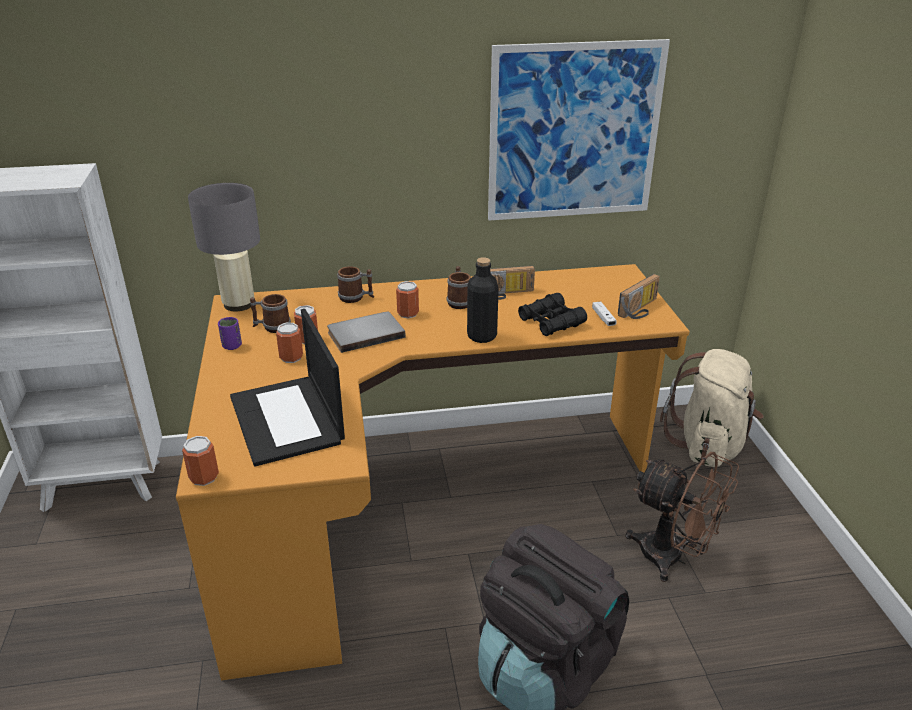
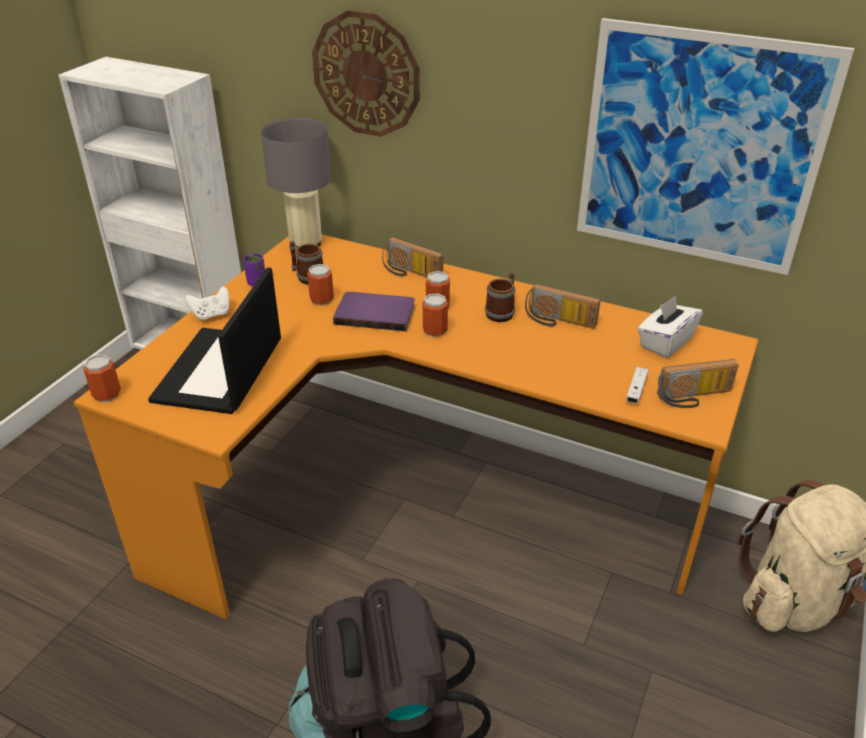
camera: 35 degrees right, 5 degrees up
can [276,323,303,363] -> can moved to [423,293,448,337]
grey book [327,312,405,353] -> purple book [333,292,415,331]
mug [337,266,374,303] -> radio [382,237,443,277]
black bottle [467,257,499,343] -> none
black binoculars [518,293,587,336] -> none
brown fan [626,452,739,582] -> none
none -> white game controller [185,286,229,321]
none -> wall clock [312,10,420,137]
none -> white tissue box [638,295,703,358]

